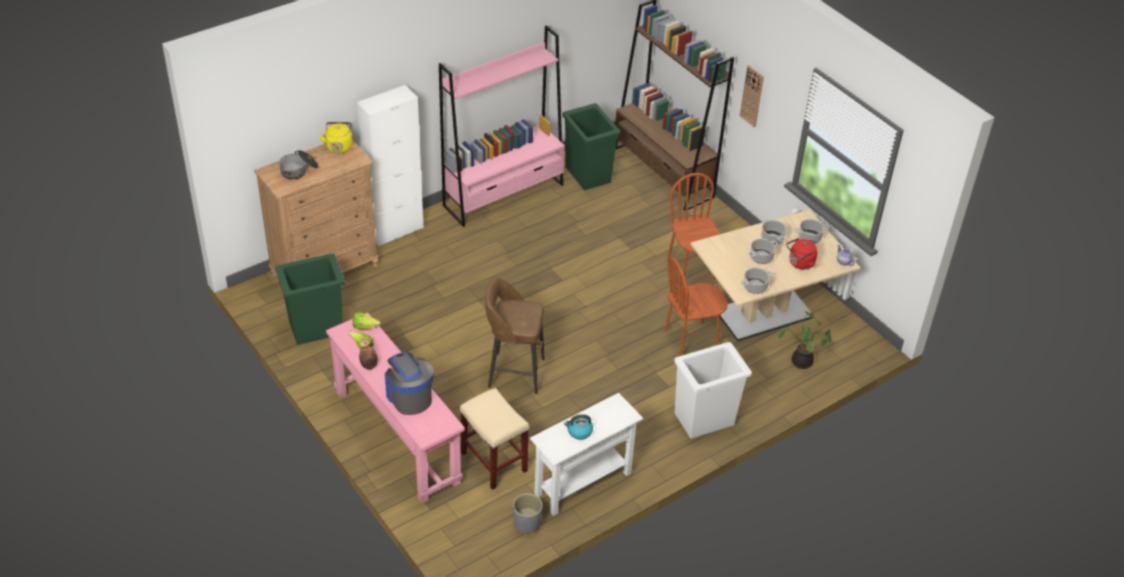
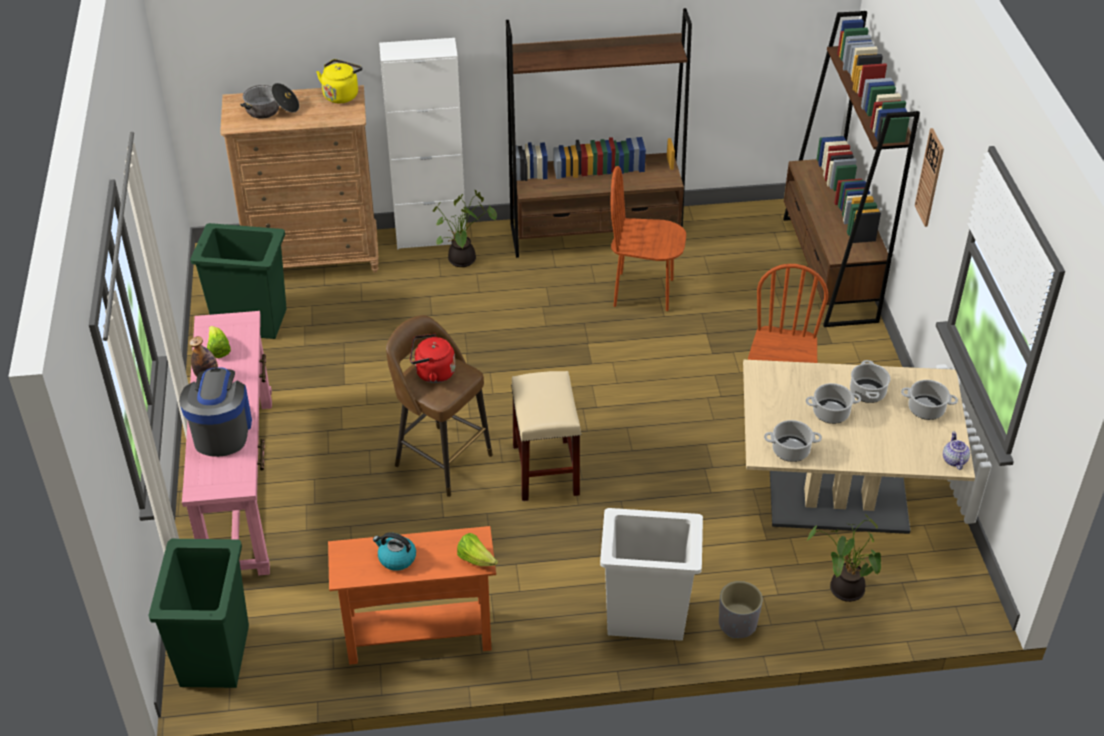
camera: 30 degrees right, 0 degrees up
lettuce [353,312,381,329] -> lettuce moved to [457,533,498,566]
pink bookcase [439,25,565,227] -> brown bookcase [506,8,692,258]
beige stool [460,388,529,490] -> beige stool moved to [511,371,581,501]
grey planter [513,493,543,534] -> grey planter moved to [719,581,762,639]
white console table [530,393,643,516] -> orange console table [328,526,496,665]
green trash can [562,103,620,190] -> green trash can moved to [149,539,249,688]
brown chair [665,257,728,356] -> brown chair moved to [611,166,686,311]
red kettle [786,238,818,270] -> red kettle moved to [410,334,455,383]
none -> potted plant [433,190,497,267]

